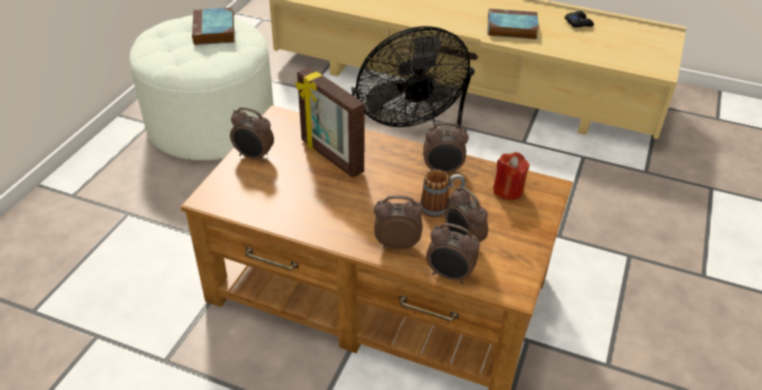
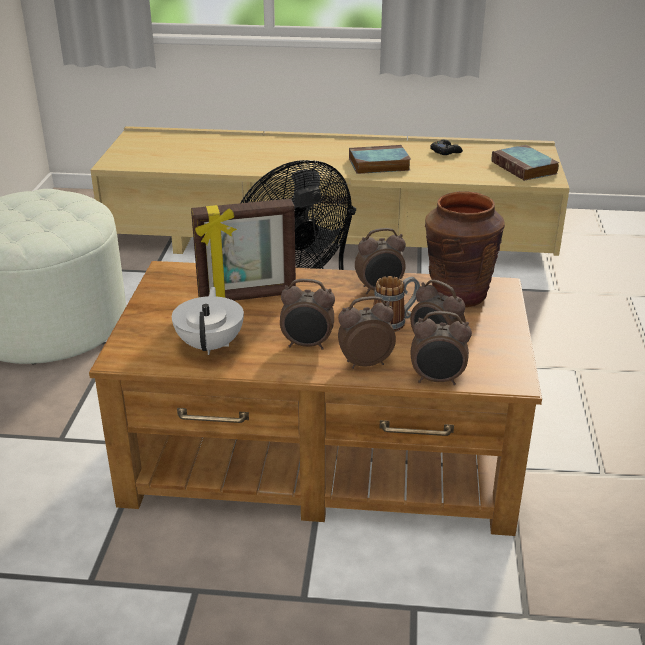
camera: 15 degrees left, 10 degrees down
book [192,7,234,45] -> book moved to [492,145,559,181]
alarm clock [230,107,274,163] -> alarm clock moved to [280,279,335,350]
picture frame [295,67,365,178] -> picture frame turned 45 degrees counterclockwise [191,199,296,301]
red candle [493,152,530,200] -> brown vase [425,191,505,307]
none -> white teapot [172,287,244,355]

